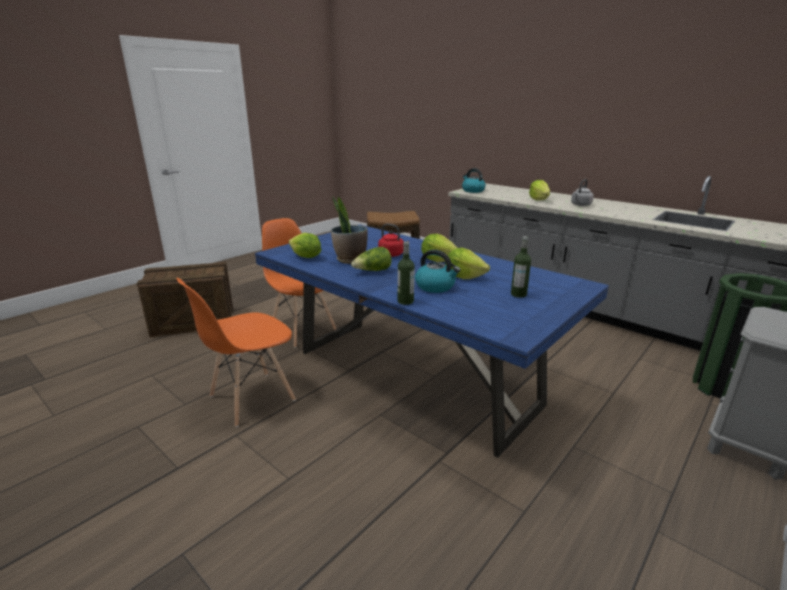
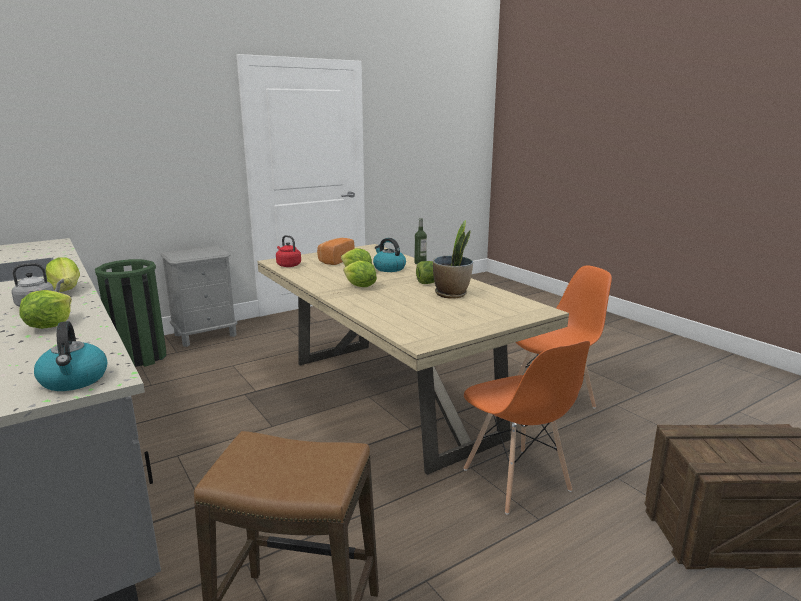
camera: 165 degrees left, 5 degrees down
blue dining table [255,224,609,457] -> beige dining table [257,244,569,475]
lettuce [289,233,321,258] -> lettuce moved to [45,258,80,292]
red kettle [378,224,409,257] -> red kettle moved to [276,235,301,267]
bottle [511,236,531,298] -> bread [317,238,354,265]

